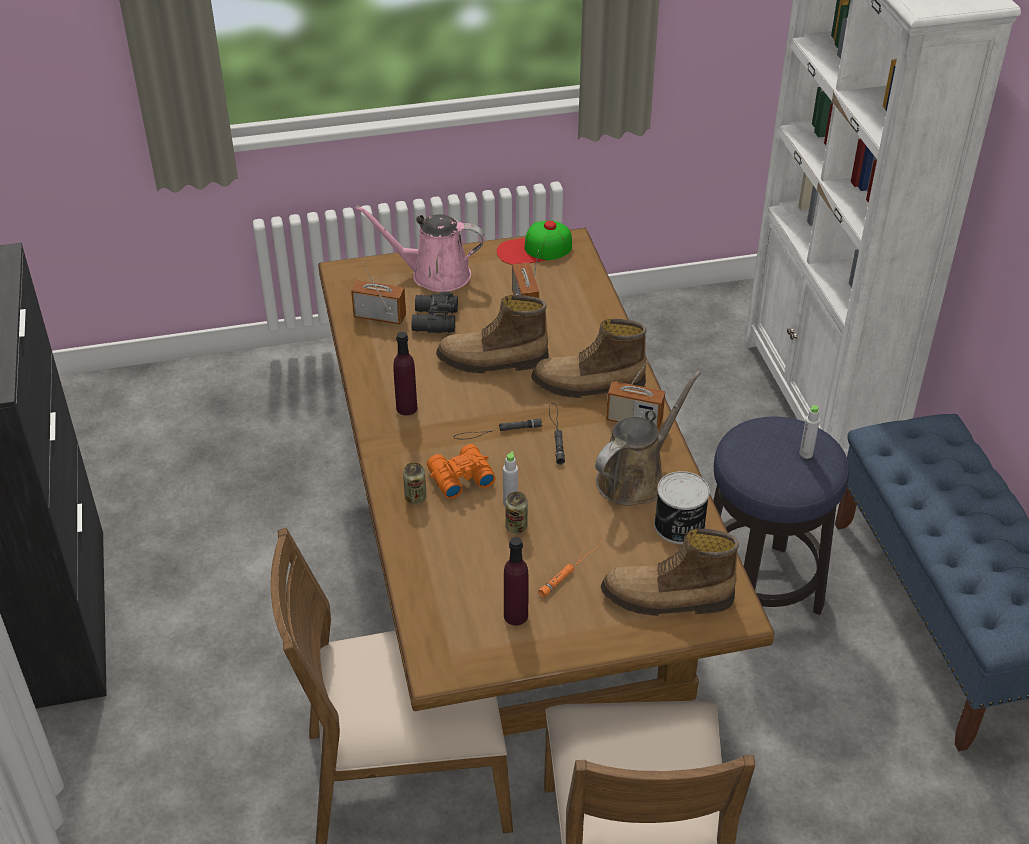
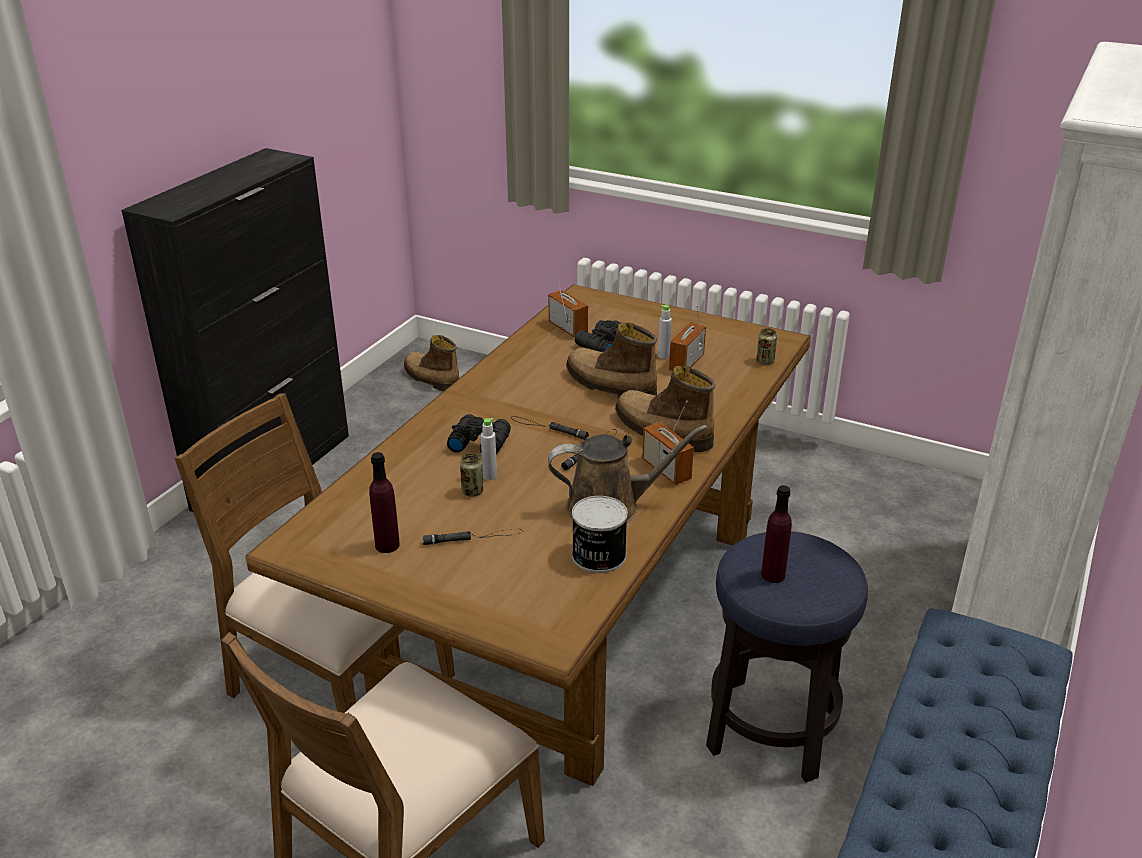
camera: 40 degrees right, 10 degrees down
pink watering can [355,205,485,292] -> none
purple bottle [393,332,417,415] -> purple bottle moved to [761,485,792,583]
can [403,462,426,504] -> can moved to [756,328,777,365]
orange binoculars [427,444,495,499] -> black binoculars [447,414,511,454]
cap [496,221,572,265] -> none
orange flashlight [538,538,602,597] -> black flashlight [423,529,523,545]
boot [601,529,739,616] -> boot moved to [404,335,459,391]
grey bottle [799,405,820,459] -> grey bottle moved to [658,305,672,359]

